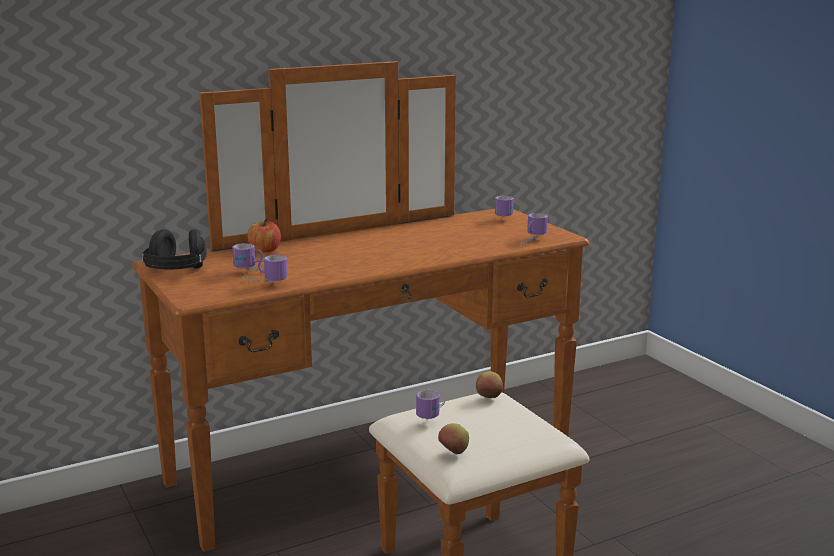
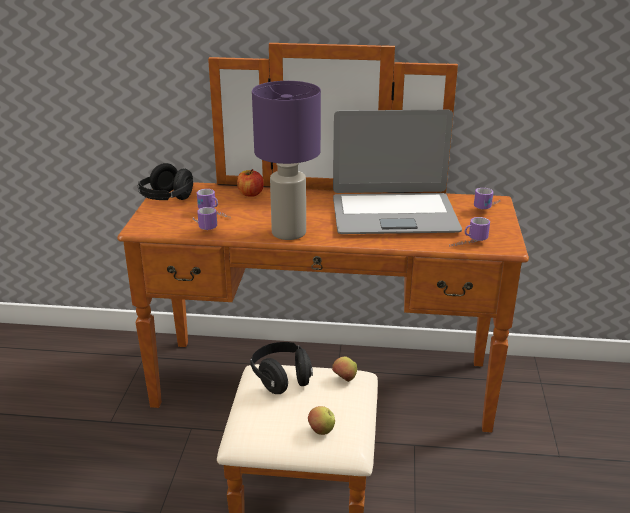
camera: 35 degrees right, 10 degrees up
mug [416,390,445,419] -> black headphones [250,342,313,394]
apple [438,423,469,455] -> apple moved to [308,406,335,435]
none -> purple table lamp [252,81,321,240]
none -> laptop [333,110,462,234]

